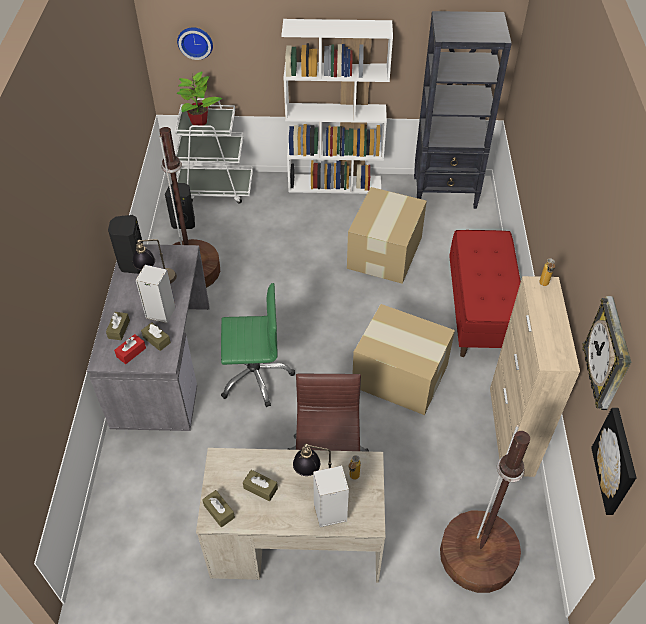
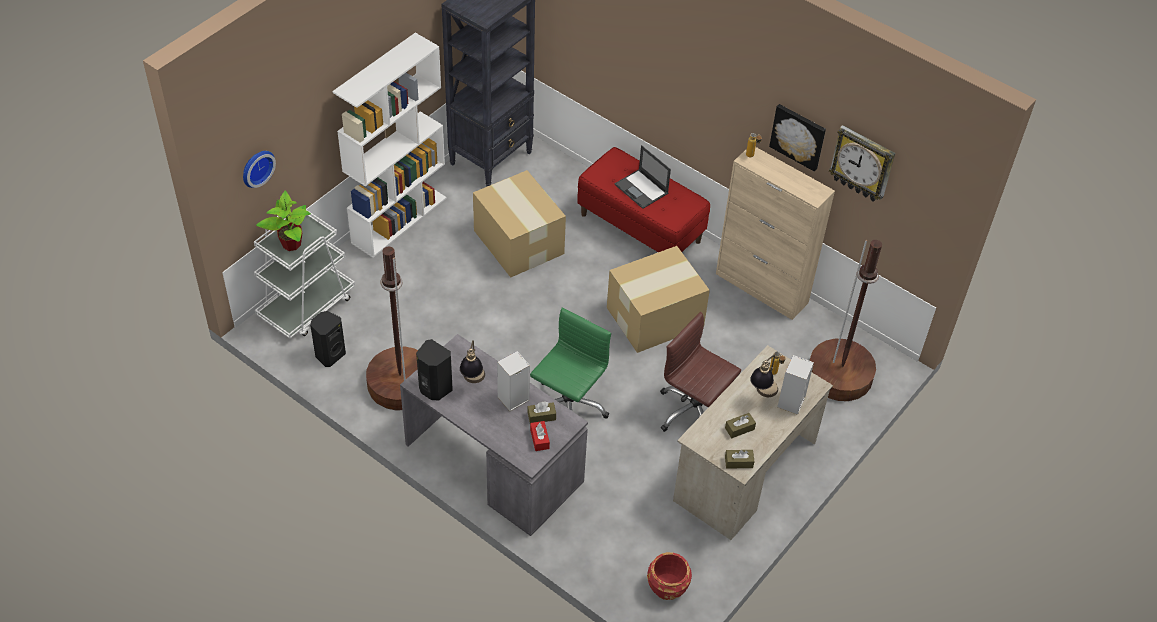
camera: 55 degrees left, 0 degrees up
brown tissue box [106,312,130,340] -> none
picture [591,408,636,515] -> picture moved to [769,104,826,172]
none -> laptop [615,145,671,209]
none -> red planter [647,552,692,600]

